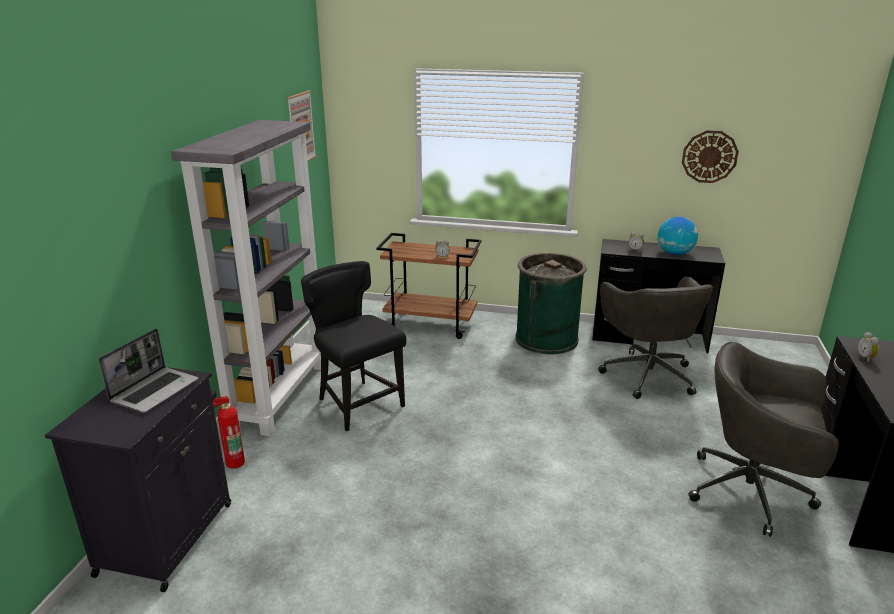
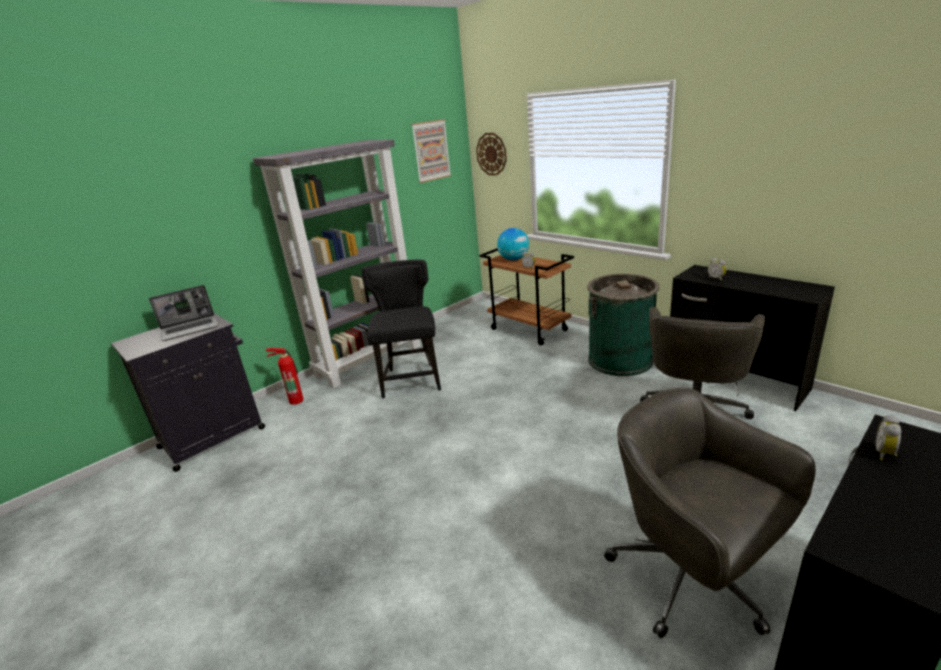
camera: 35 degrees right, 0 degrees up
globe [657,217,698,255] -> globe moved to [497,228,529,260]
wall clock [682,130,739,183] -> wall clock moved to [476,133,507,176]

